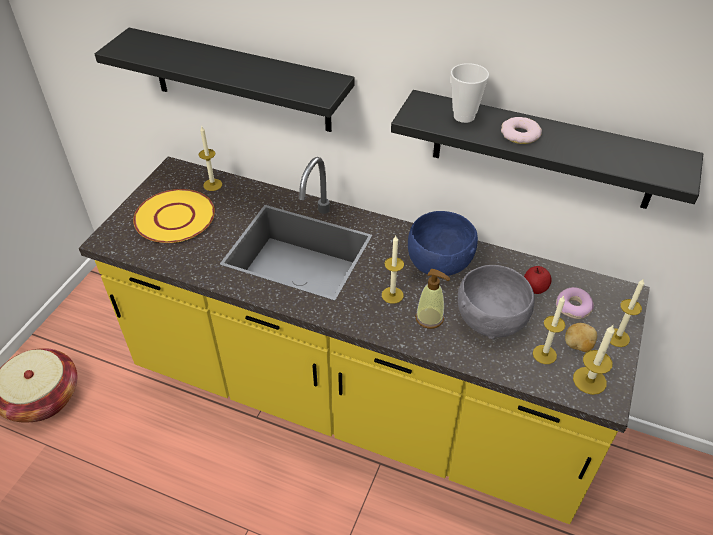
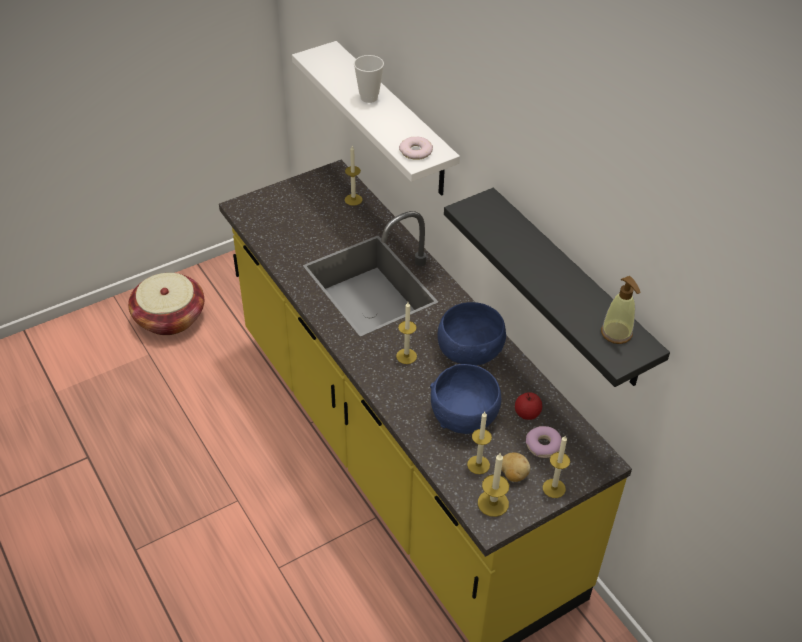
camera: 35 degrees right, 0 degrees up
black shelf [95,28,355,132] -> white shelf [292,41,460,196]
yellow plate [133,189,215,243] -> none
soap dispenser [415,269,450,329] -> soap dispenser moved to [601,276,641,344]
cup [451,63,489,123] -> cup moved to [354,55,384,103]
grey bowl [458,265,535,339] -> blue bowl [430,364,501,434]
donut [501,117,542,144] -> donut moved to [399,137,433,160]

